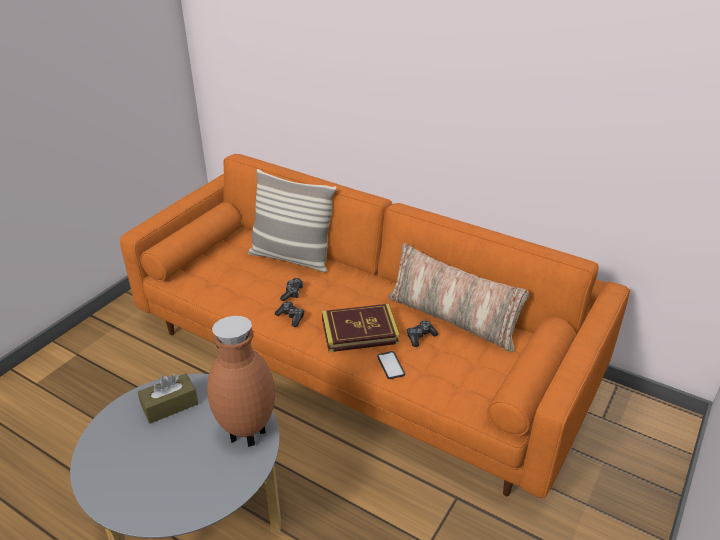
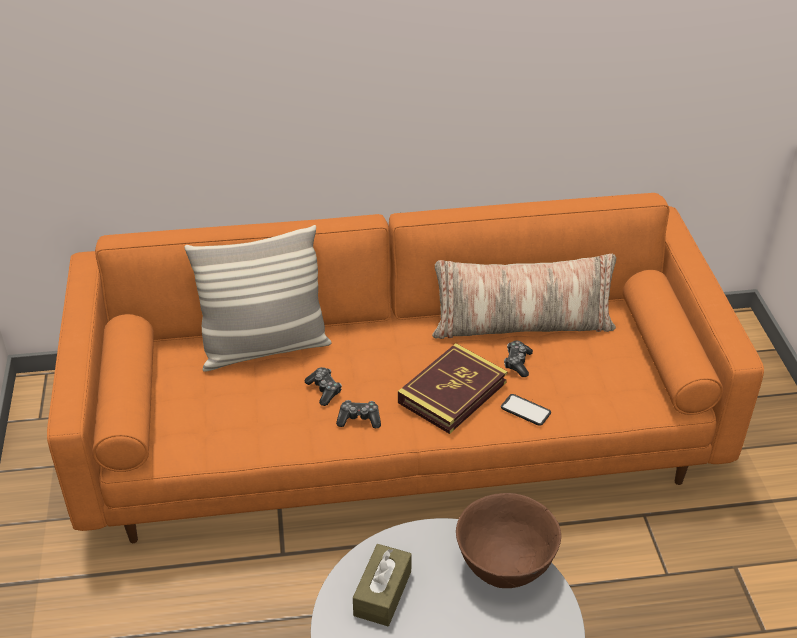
camera: 40 degrees left, 5 degrees up
brown vase [207,316,275,447] -> brown bowl [456,493,561,588]

